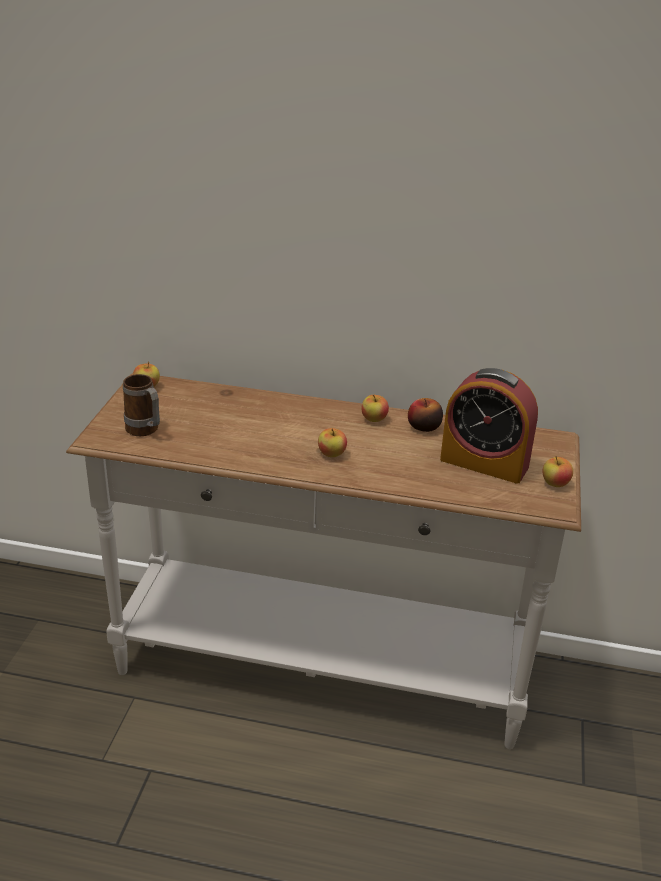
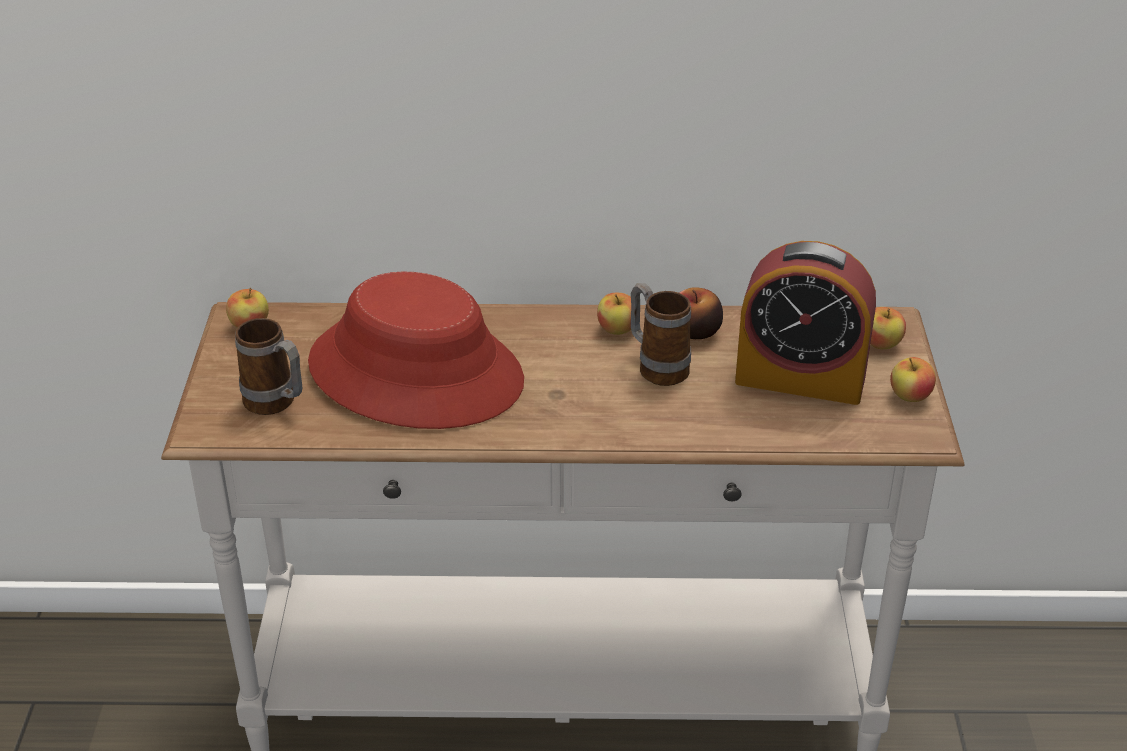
camera: 10 degrees left, 5 degrees up
apple [318,428,347,457] -> apple moved to [870,307,906,349]
none -> red hat [308,272,524,429]
none -> mug [631,283,691,386]

